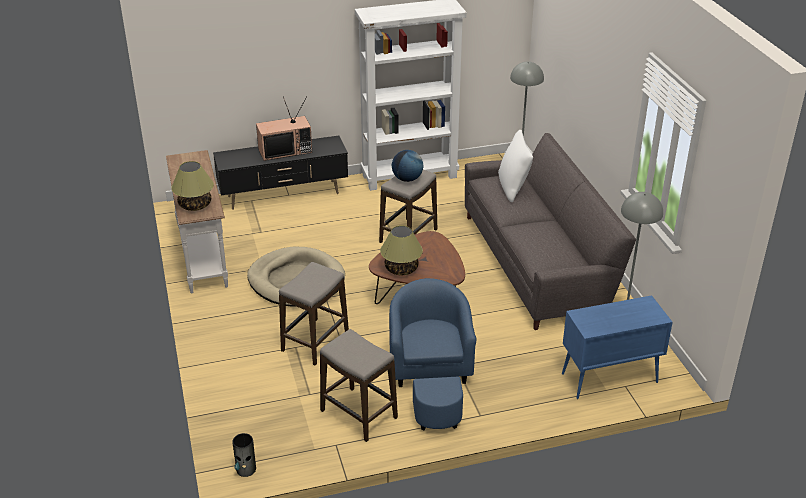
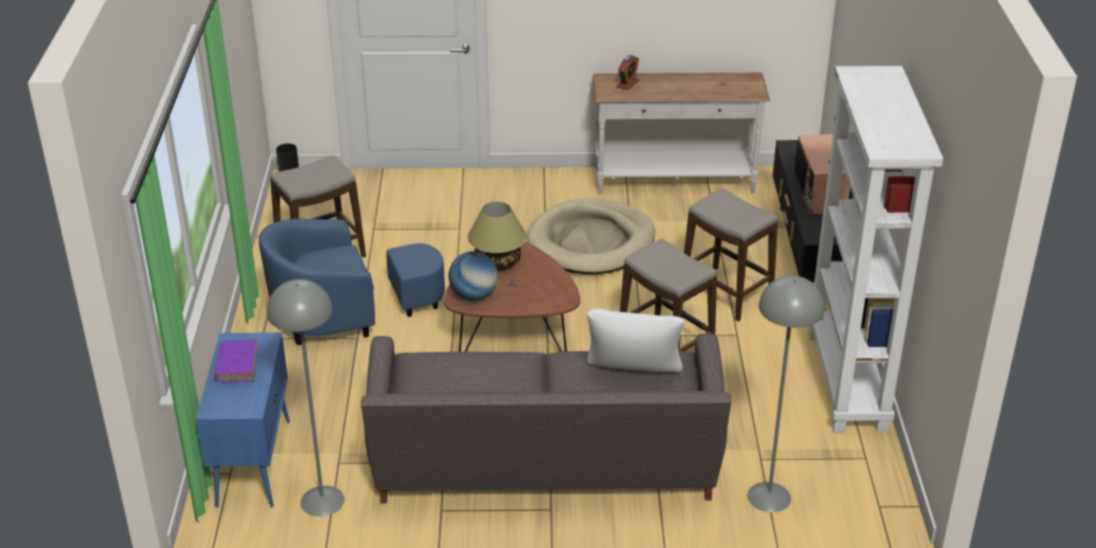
camera: 105 degrees right, 0 degrees up
table lamp [171,161,214,211] -> alarm clock [617,55,639,90]
stool [279,262,349,365] -> stool moved to [684,189,778,321]
blue armchair [389,278,476,430] -> blue armchair turned 150 degrees clockwise [259,219,445,345]
globe [392,150,423,182] -> globe moved to [448,251,498,301]
none -> purple book [214,340,258,382]

